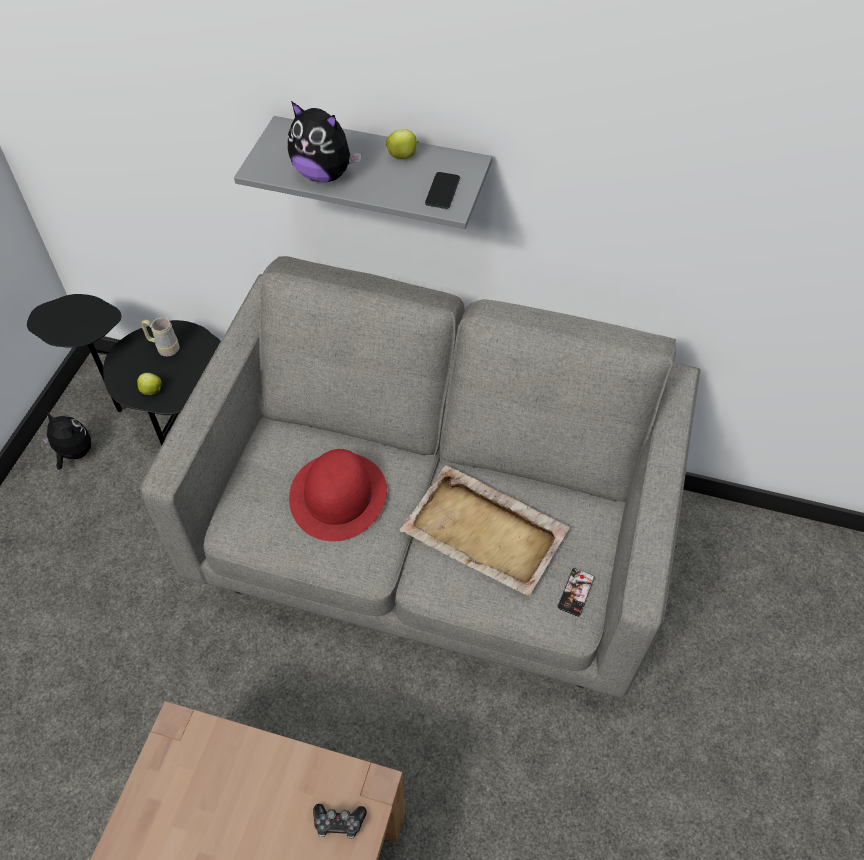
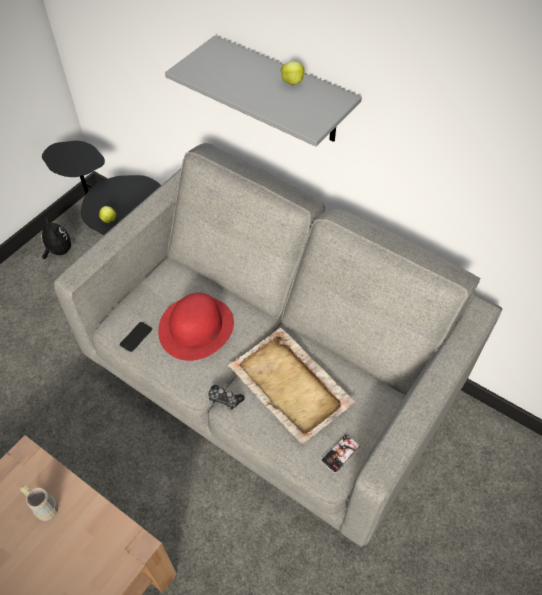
camera: 20 degrees right, 0 degrees up
beige mug [141,318,180,356] -> beige mug moved to [20,485,58,521]
plush toy [288,101,361,182] -> none
game controller [313,804,367,839] -> game controller moved to [208,385,245,411]
phone [425,172,460,209] -> phone moved to [120,322,152,352]

